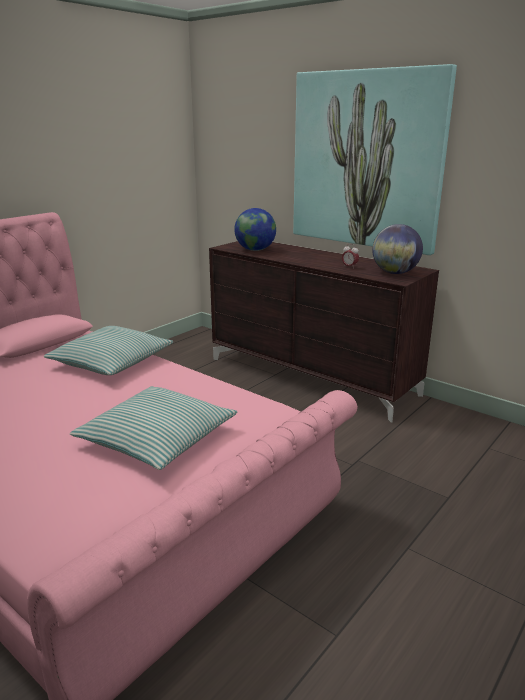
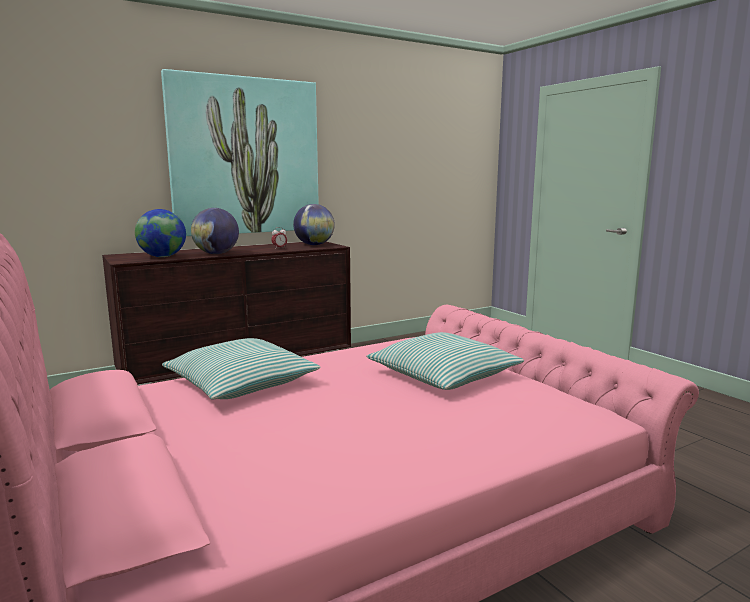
camera: 70 degrees left, 10 degrees down
none -> globe [191,208,239,254]

